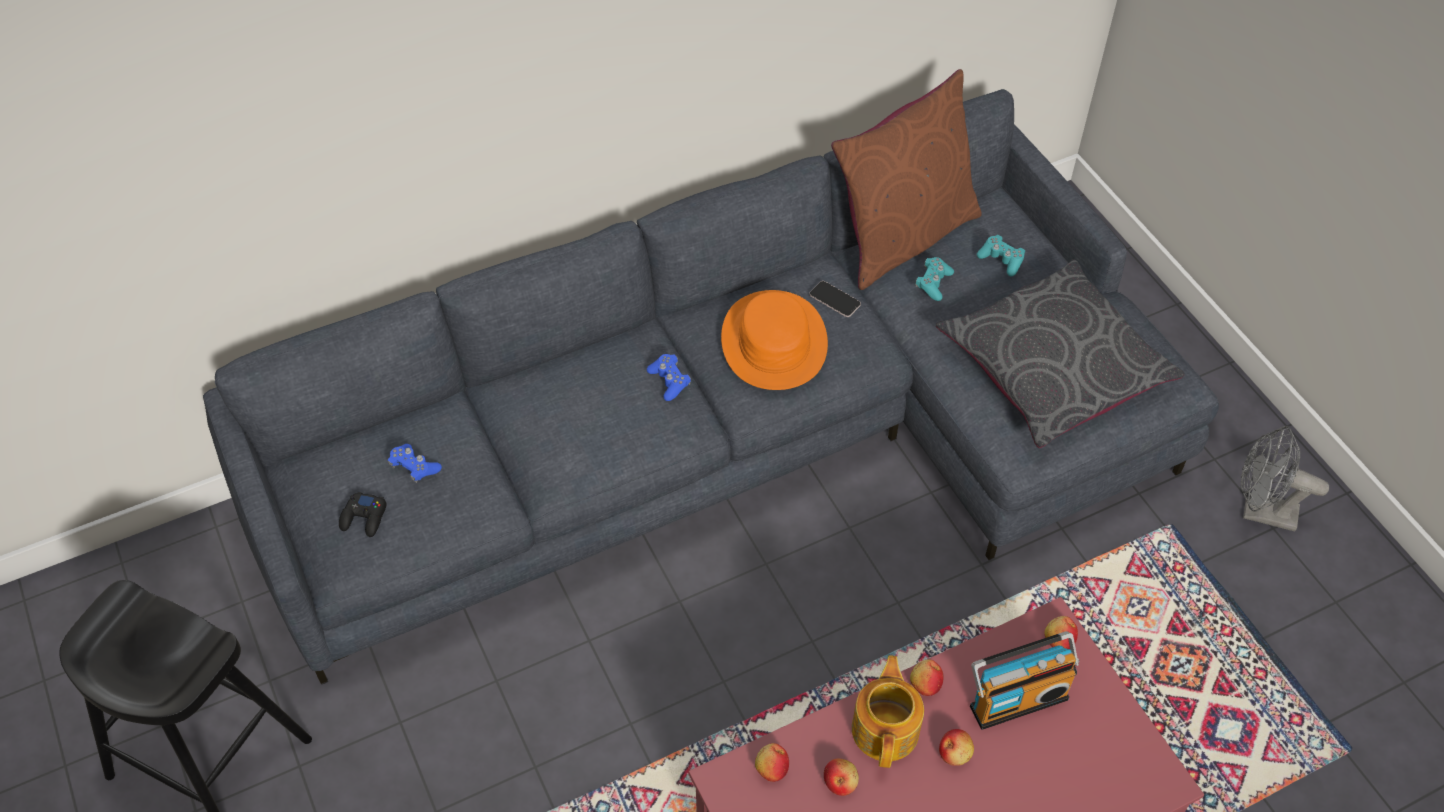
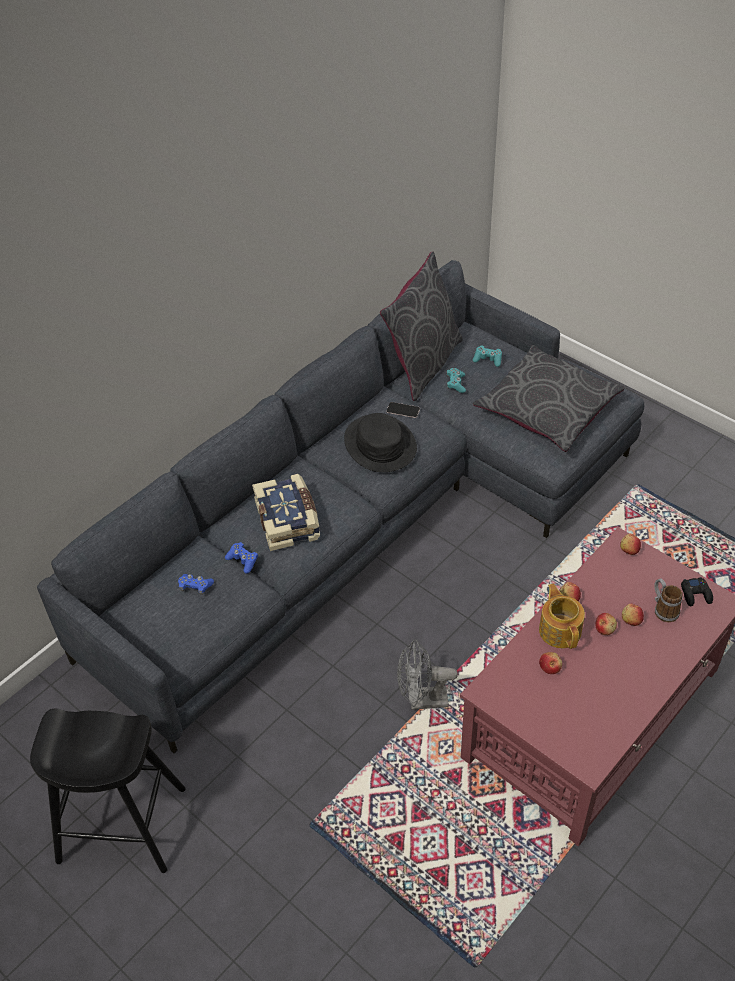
camera: 20 degrees left, 5 degrees down
black game controller [339,492,386,537] -> black game controller moved to [681,577,713,606]
blue game controller [647,354,691,401] -> blue game controller moved to [225,542,258,574]
orange hat [721,290,828,390] -> black hat [344,413,417,472]
apple [755,743,789,782] -> apple moved to [622,604,644,626]
brown pillow [831,69,982,290] -> grey pillow [380,251,463,401]
radio [970,631,1079,730] -> none
grey fan [1241,426,1329,531] -> grey fan moved to [397,639,458,710]
none -> book [252,474,320,551]
none -> mug [654,578,683,622]

